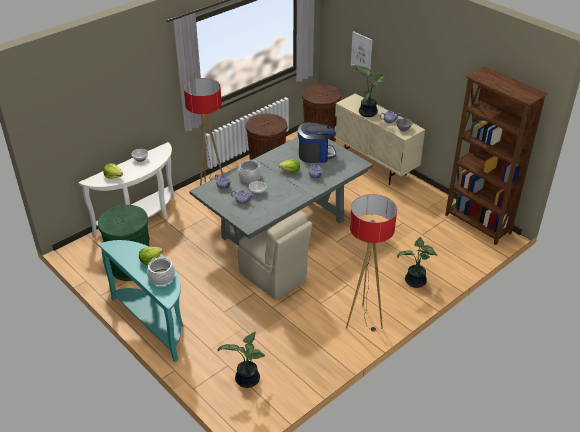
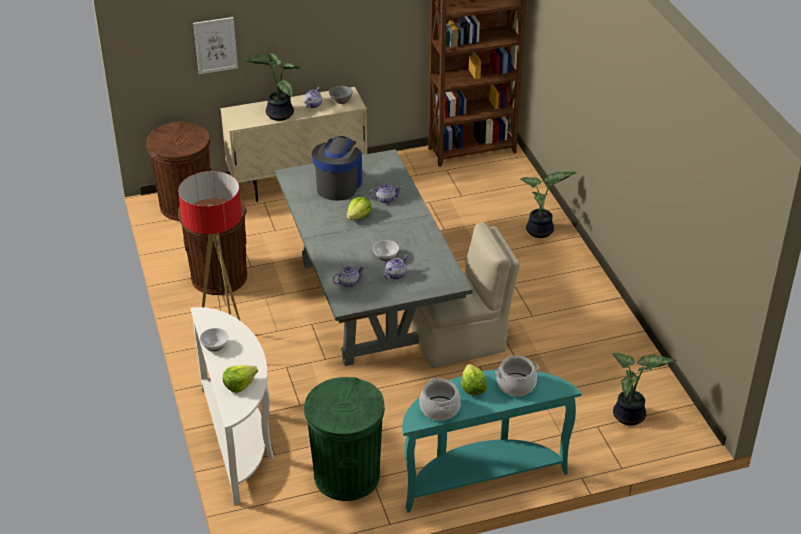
camera: 65 degrees left, 0 degrees up
cooking pot [238,160,261,182] -> cooking pot moved to [420,378,461,421]
floor lamp [346,194,397,331] -> none

